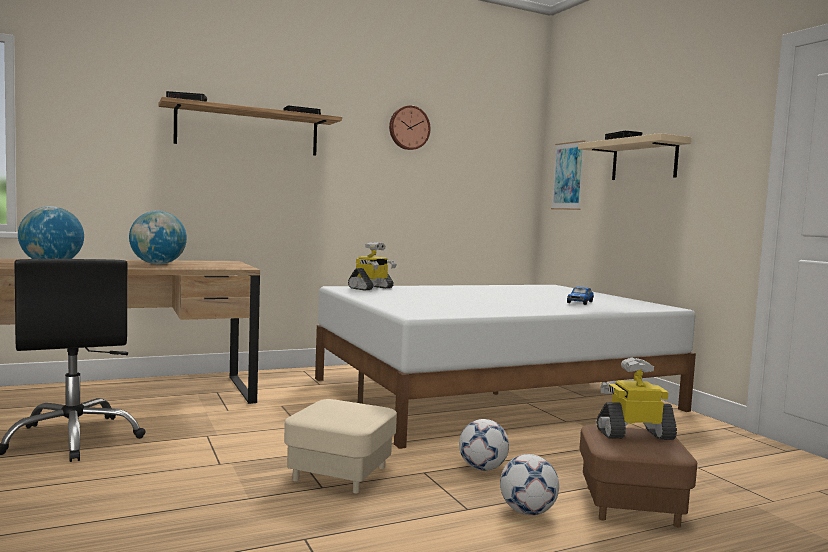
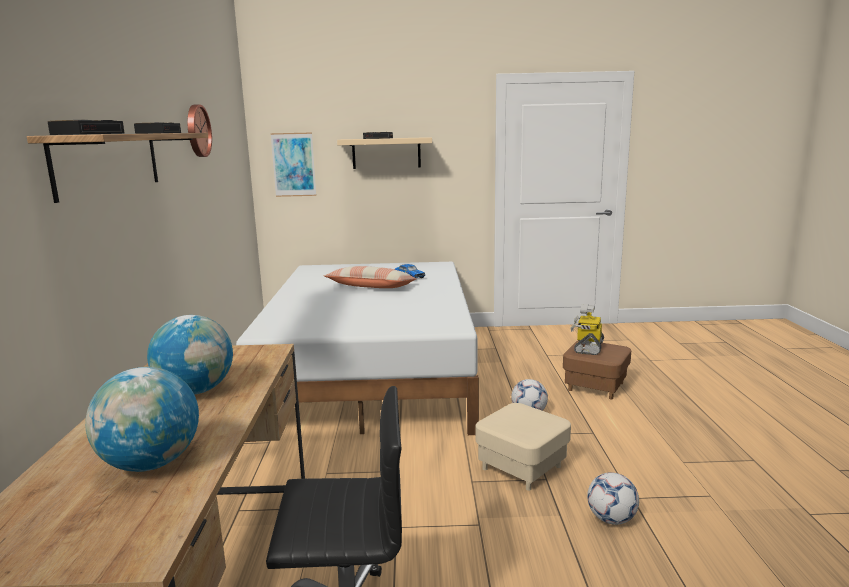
camera: 65 degrees left, 10 degrees up
toy robot [348,242,397,291] -> none
football [500,454,559,515] -> football moved to [587,472,639,525]
none -> pillow [324,266,417,288]

